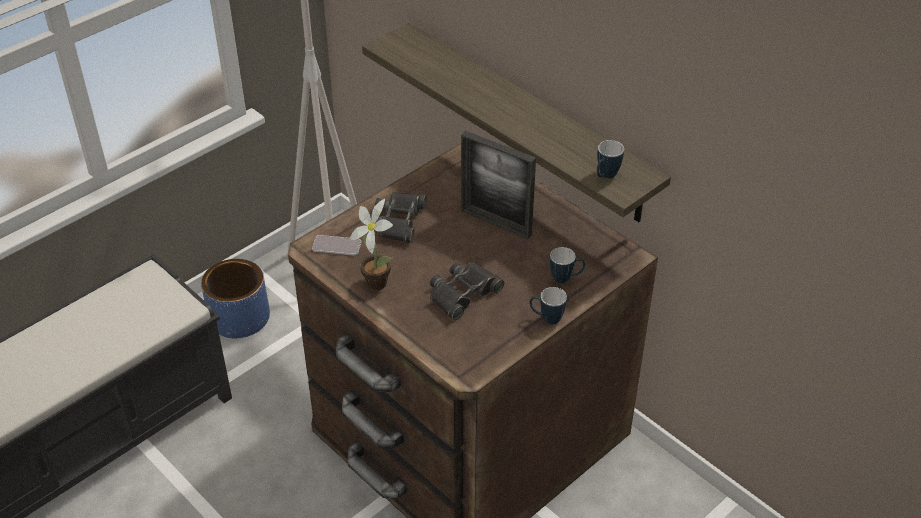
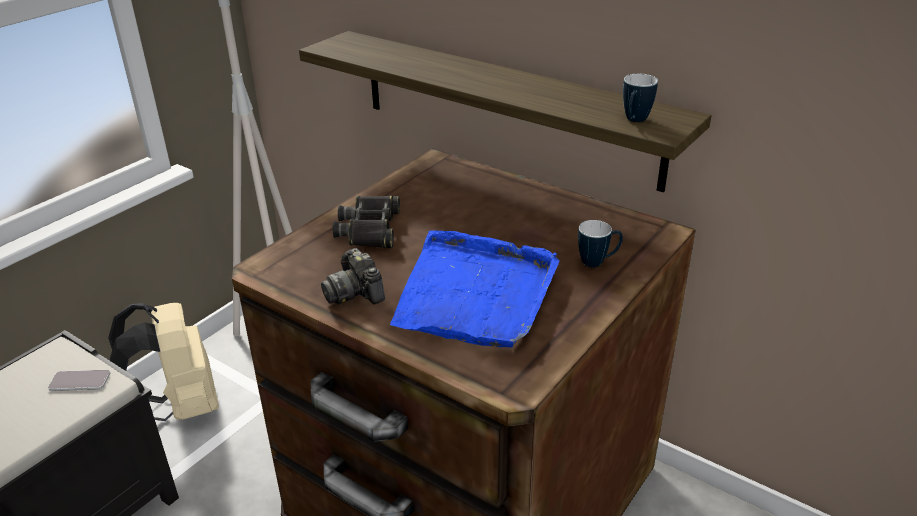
camera: 10 degrees left, 10 degrees down
blue planter [201,259,270,338] -> beige backpack [108,303,219,421]
phone [312,235,361,256] -> phone moved to [48,369,110,391]
potted plant [350,199,393,290] -> camera [321,248,385,305]
black binoculars [430,262,504,320] -> blue tray [390,231,560,347]
picture frame [461,131,536,239] -> none
mug [530,287,567,324] -> none

